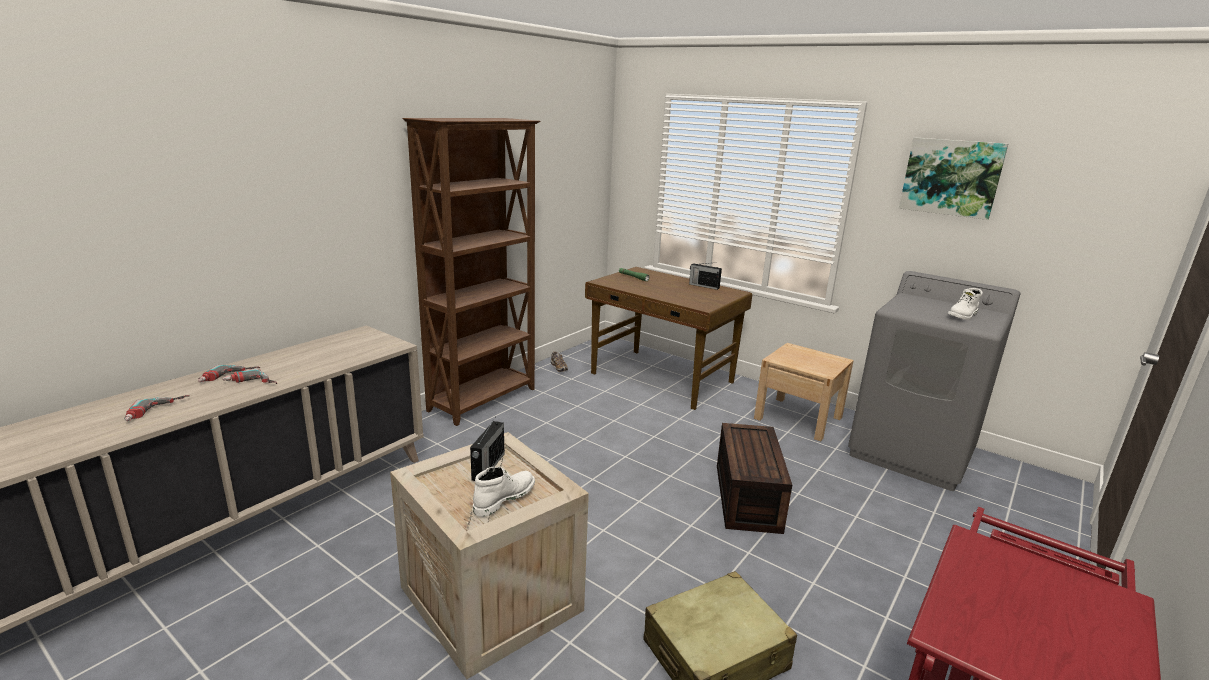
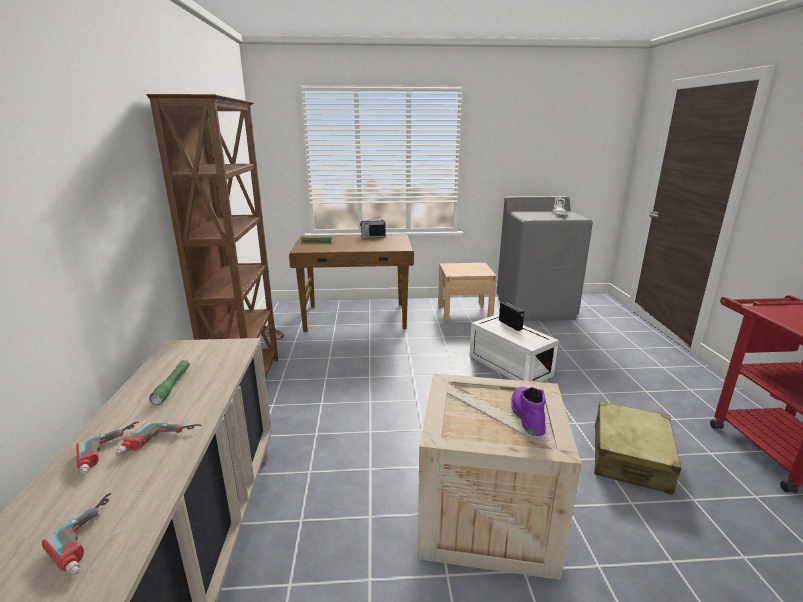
camera: 40 degrees left, 0 degrees up
radio [470,416,504,481] -> radio moved to [499,298,524,331]
white boot [473,467,535,517] -> purple boot [511,386,546,436]
brown storage box [717,423,792,534] -> white storage box [469,314,559,382]
picture [899,138,1008,220] -> none
none -> green flashlight [149,360,190,405]

